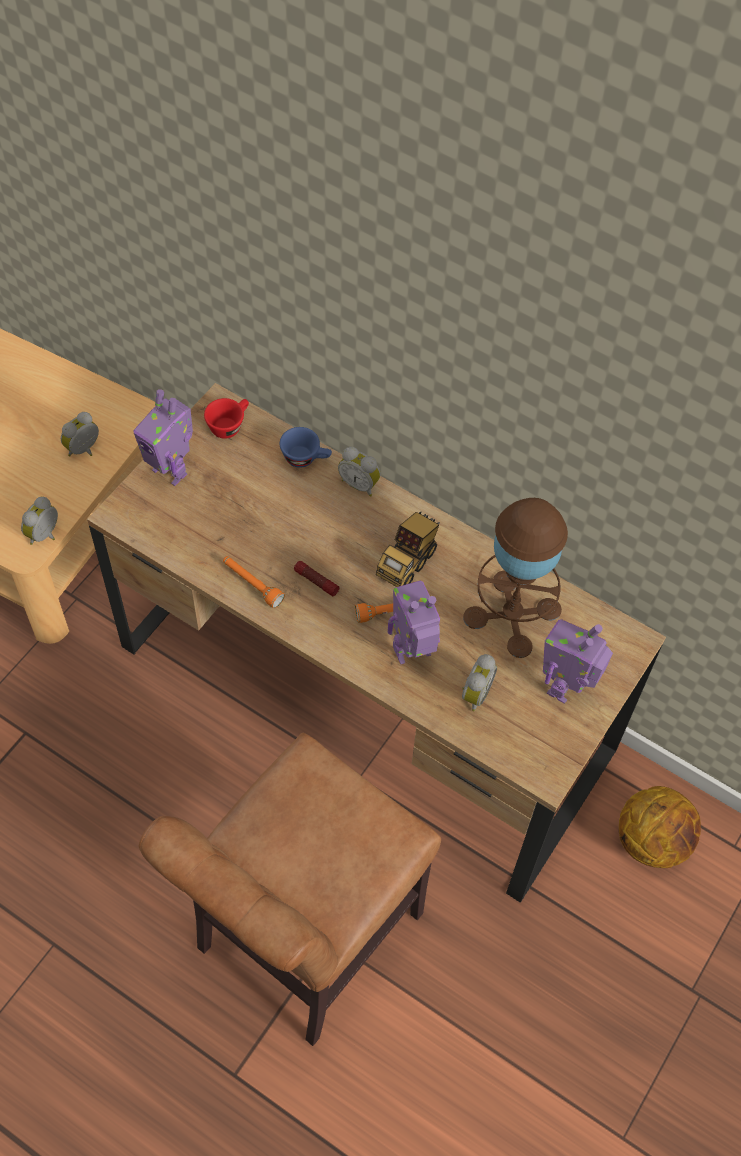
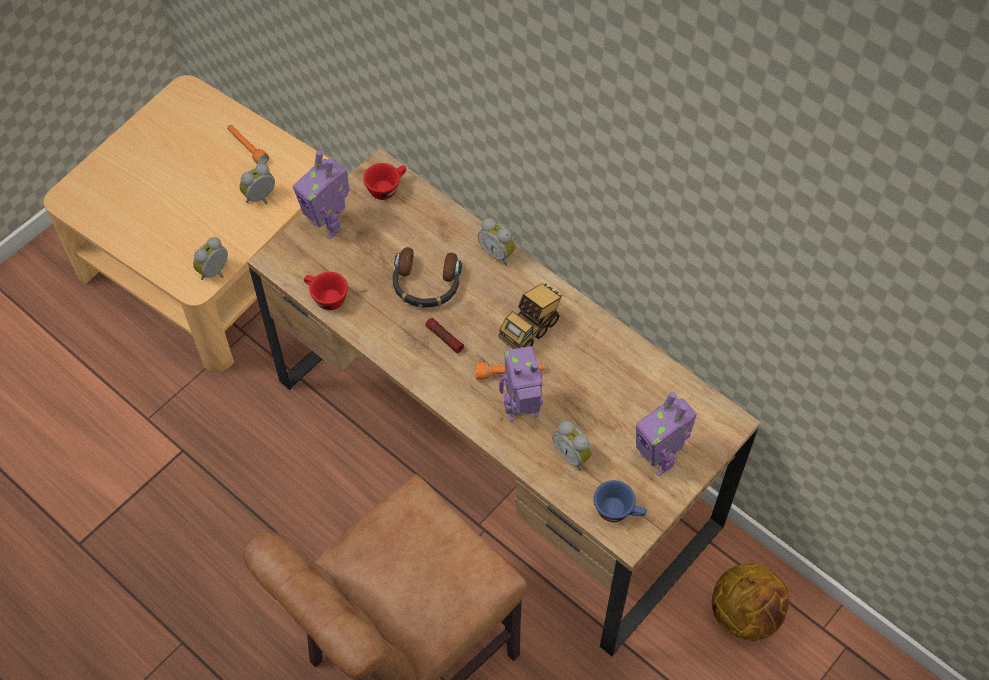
camera: 10 degrees right, 0 degrees up
orange flashlight [223,556,285,608] -> orange flashlight moved to [227,125,269,165]
blue cup [280,427,332,468] -> blue cup moved to [594,480,647,522]
alarm clock [462,654,497,712] -> alarm clock turned 105 degrees clockwise [552,421,592,471]
brown table lamp [463,498,568,658] -> none
toy robot [543,619,613,704] -> toy robot turned 75 degrees counterclockwise [636,392,697,476]
none -> red cup [304,272,348,310]
none -> headphones [393,247,462,308]

